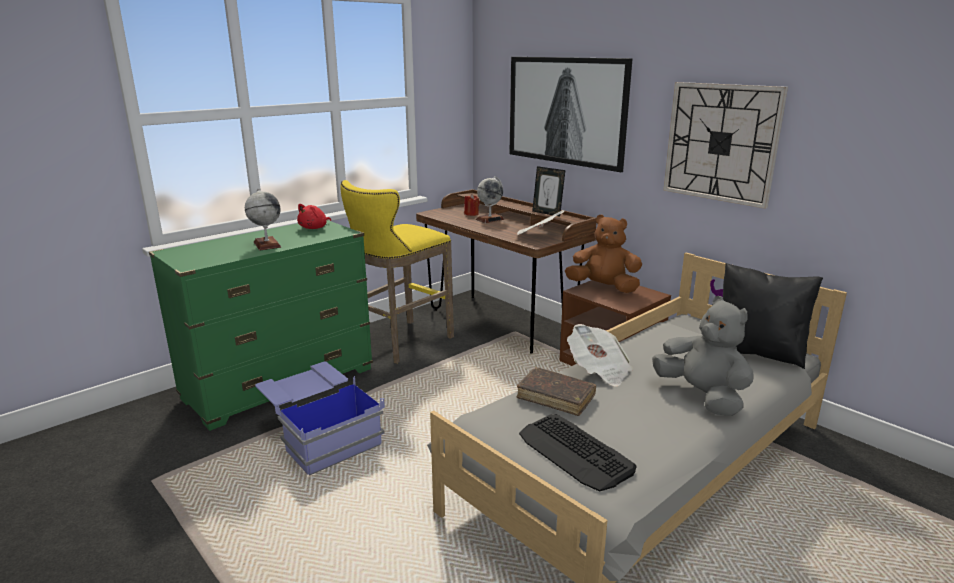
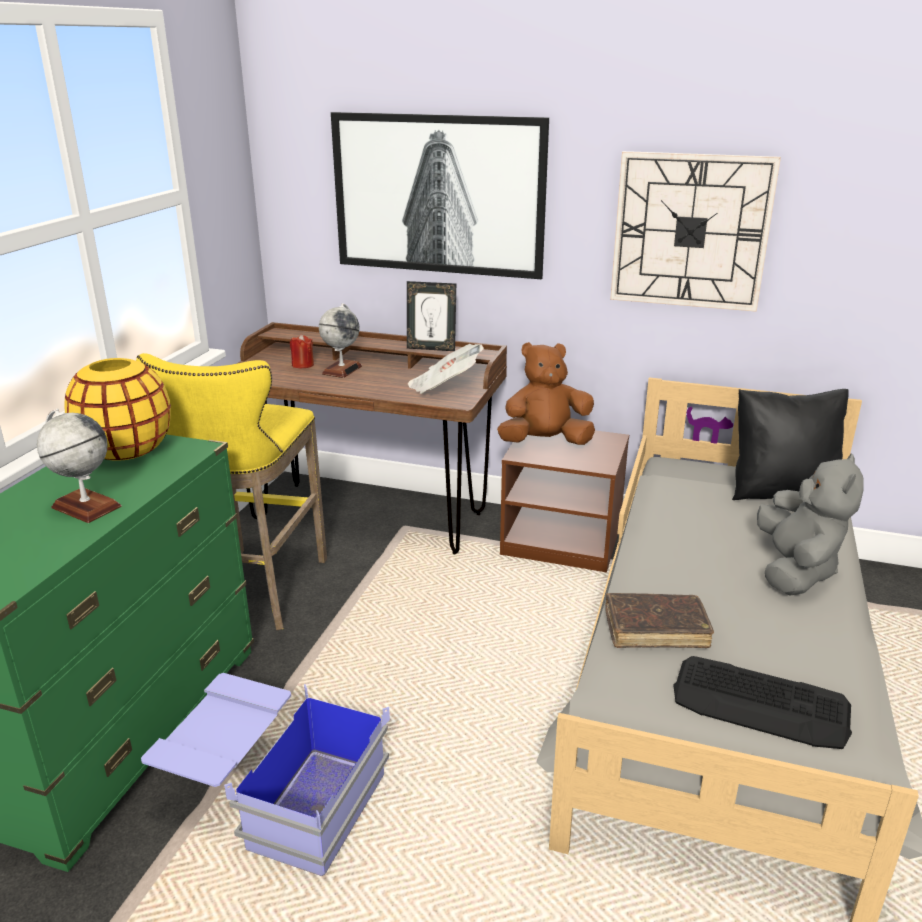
camera: 30 degrees left, 5 degrees up
red plush toy [297,204,331,229] -> yellow vase [64,358,171,461]
newspaper [567,324,633,387] -> none
grey plush toy [652,296,754,416] -> grey plush toy turned 75 degrees clockwise [757,453,864,596]

